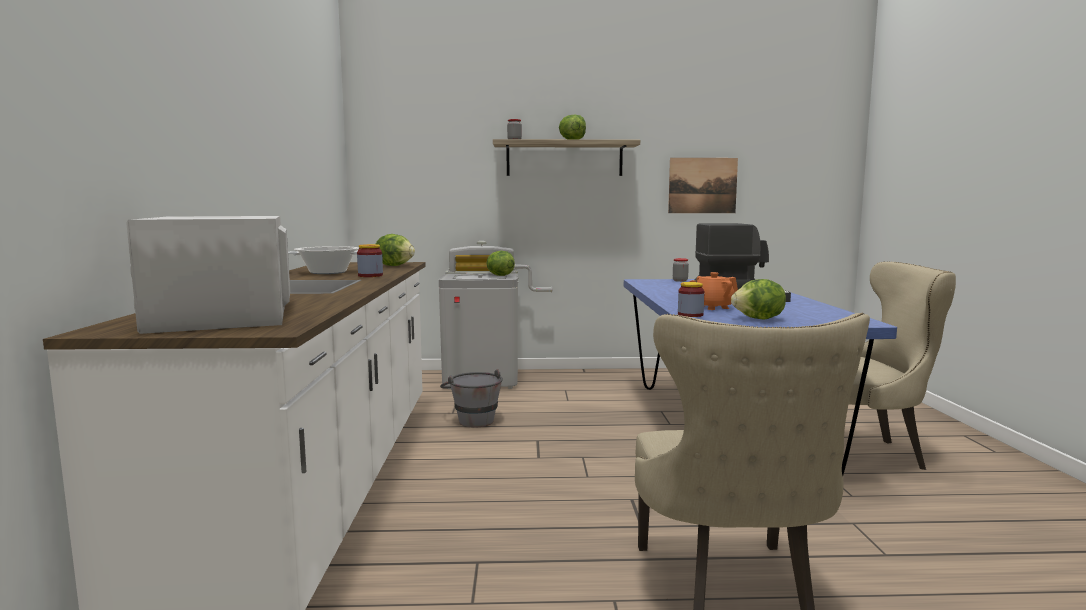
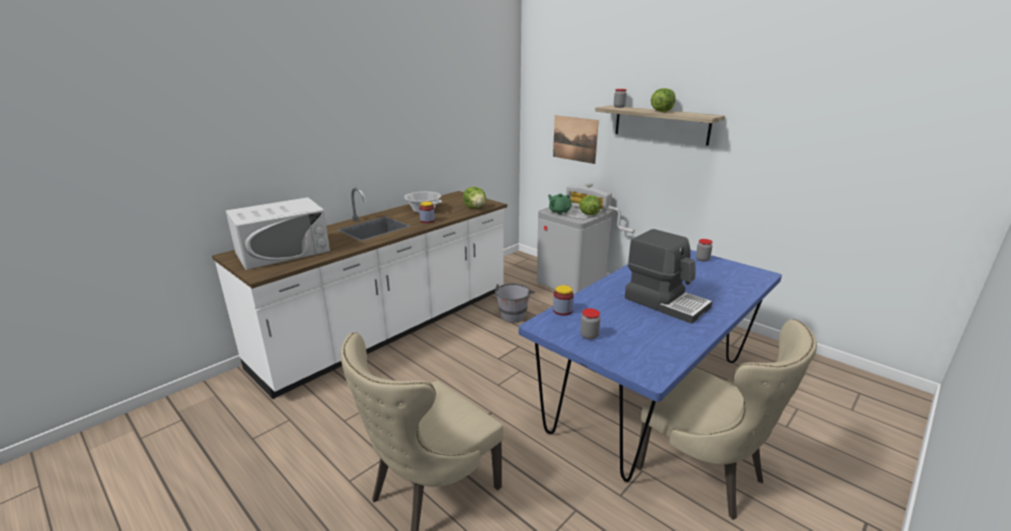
camera: 45 degrees right, 15 degrees up
white microwave [126,216,290,334] -> white microwave turned 150 degrees counterclockwise [226,197,330,270]
picture [668,158,738,213] -> picture moved to [553,115,599,164]
orange teapot [690,272,738,310] -> none
lettuce [731,279,786,320] -> jar [580,308,600,340]
none -> green teapot [548,194,572,215]

